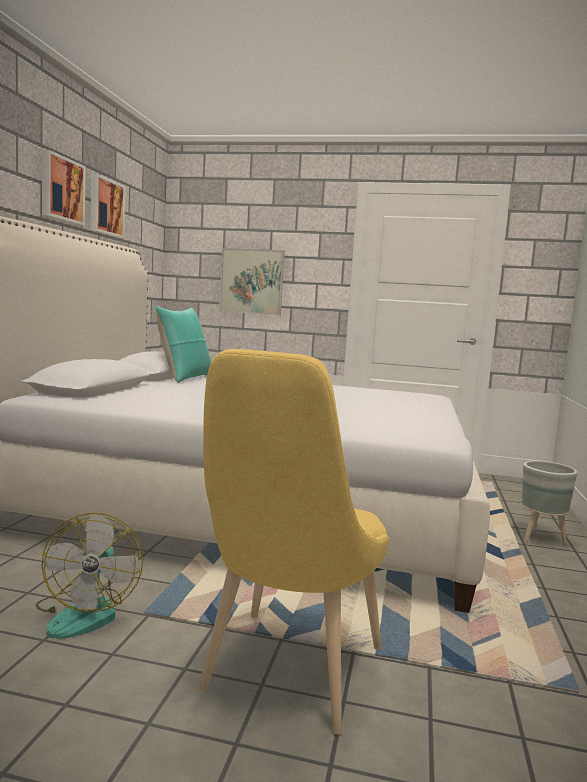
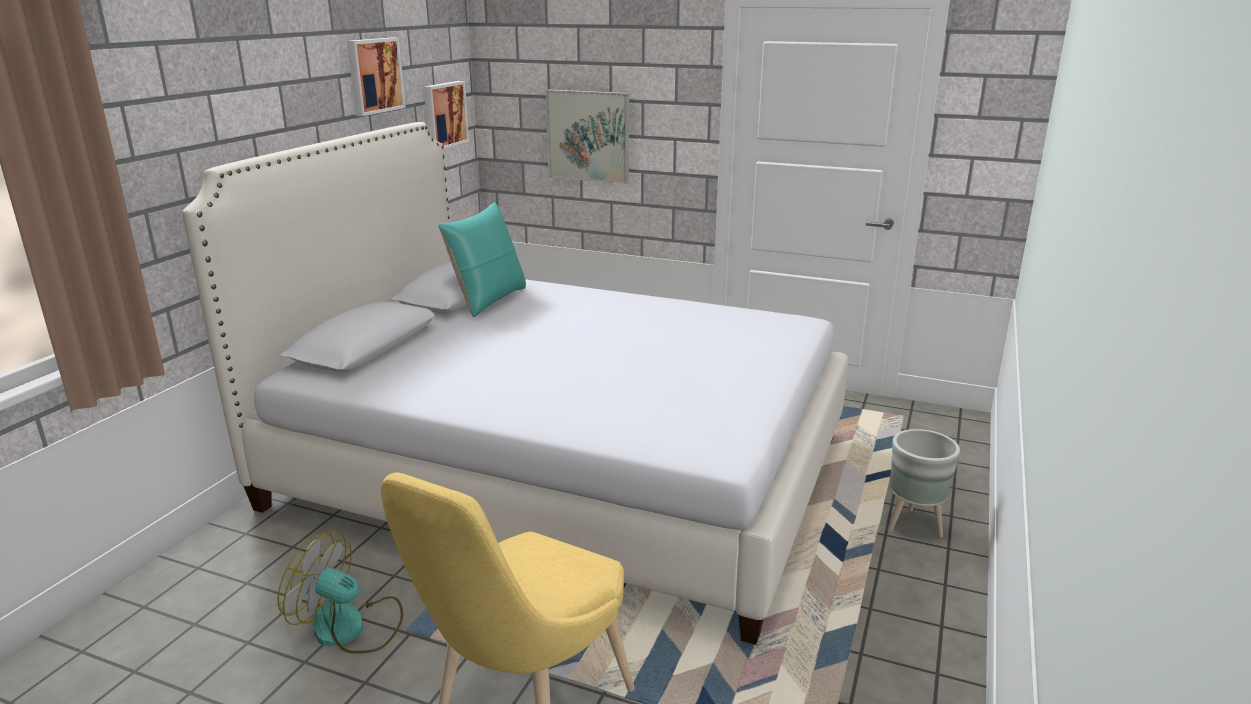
camera: 10 degrees right, 15 degrees up
fan [36,513,143,639] -> fan turned 105 degrees clockwise [278,530,403,654]
picture [42,150,86,225] -> picture moved to [424,81,469,149]

